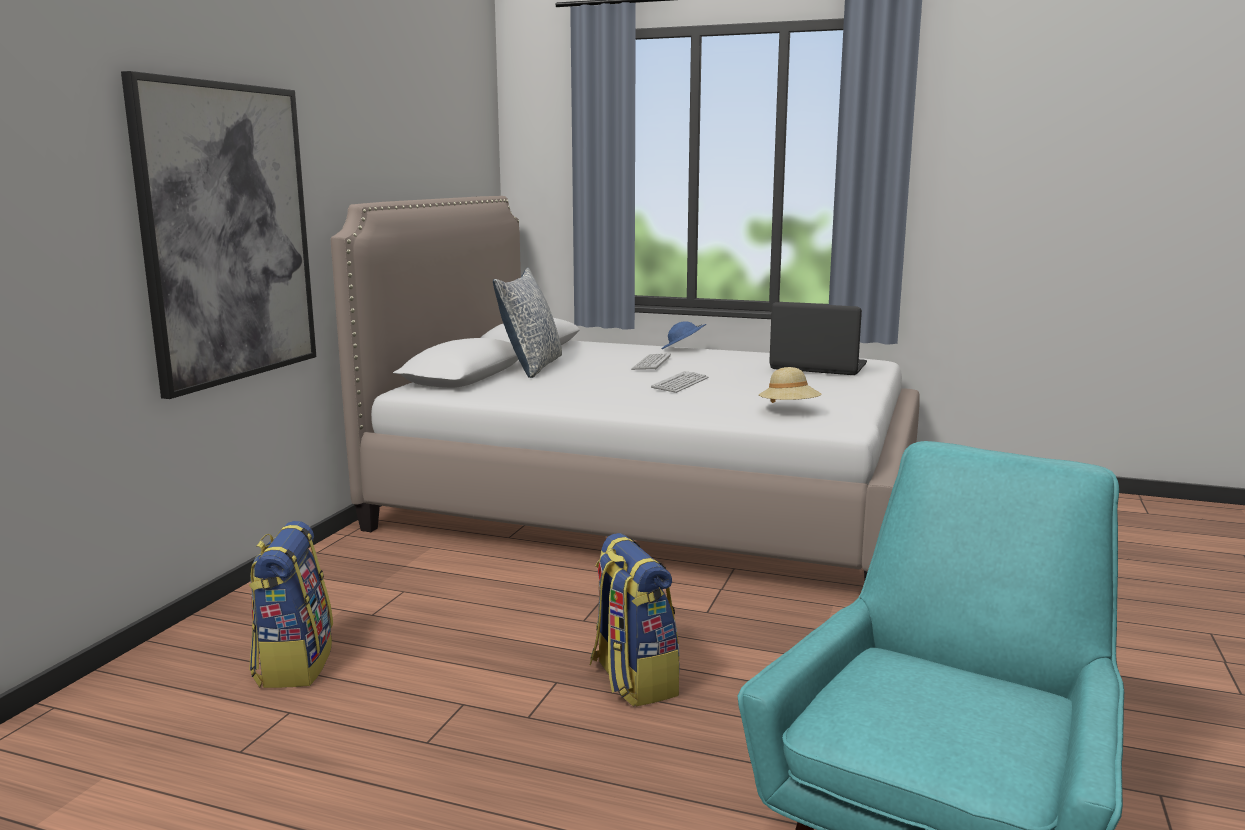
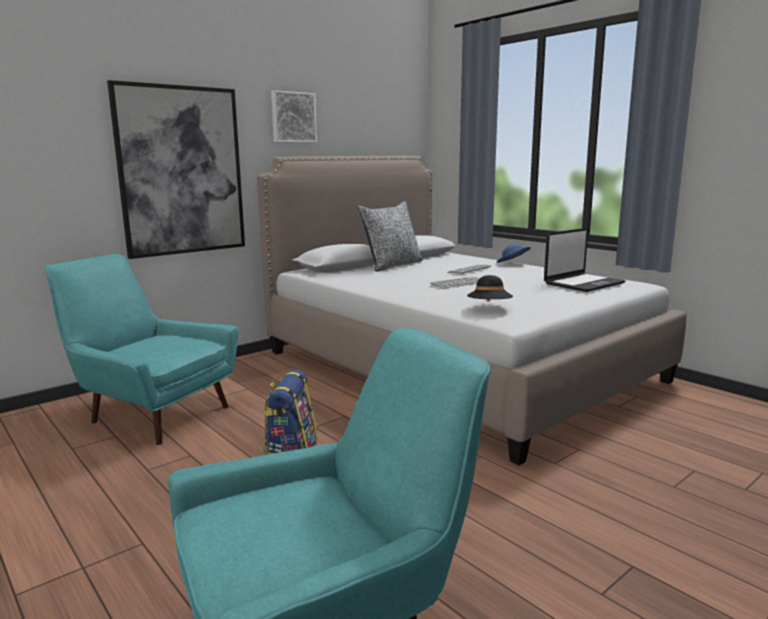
camera: 30 degrees right, 0 degrees up
backpack [249,521,333,688] -> turquoise armchair [44,254,239,445]
beige hat [759,367,821,403] -> black hat [467,275,513,302]
laptop [769,302,867,375] -> laptop turned 90 degrees clockwise [544,228,626,292]
none -> picture [271,90,317,143]

